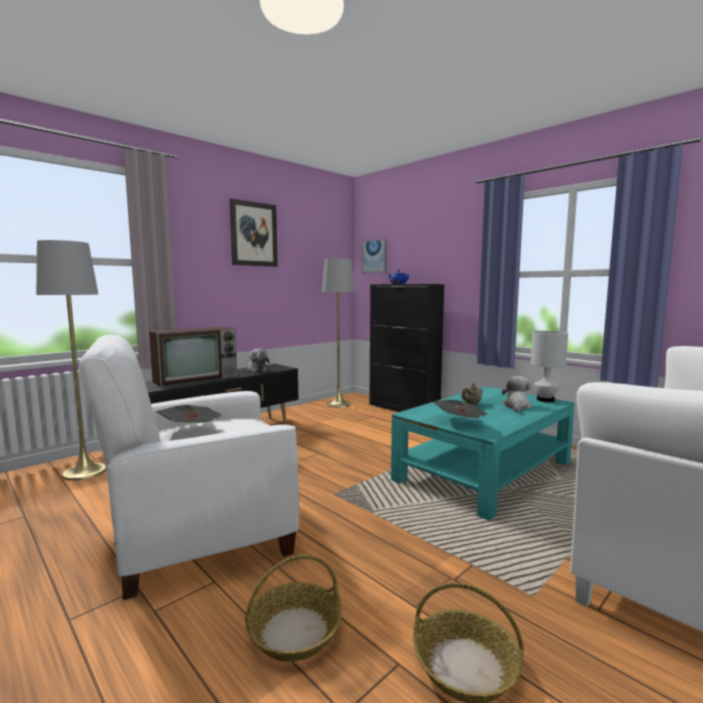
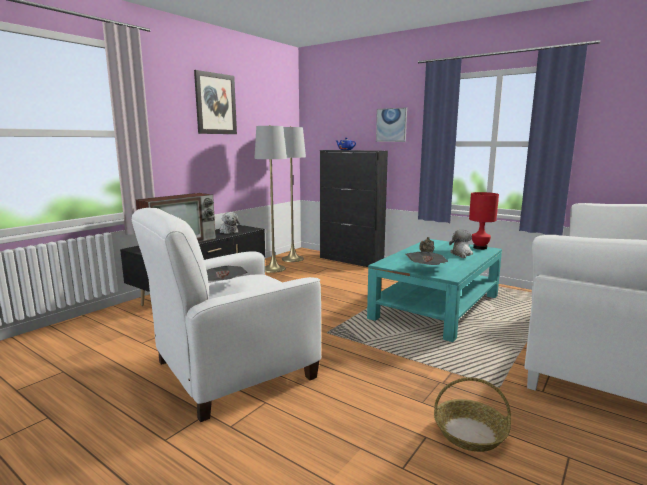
camera: 10 degrees left, 5 degrees up
grey floor lamp [36,240,106,481] -> grey floor lamp moved to [254,125,287,273]
basket [245,555,342,662] -> none
picture [362,239,387,273] -> picture moved to [376,107,407,142]
white table lamp [531,331,568,402] -> red table lamp [469,192,499,250]

